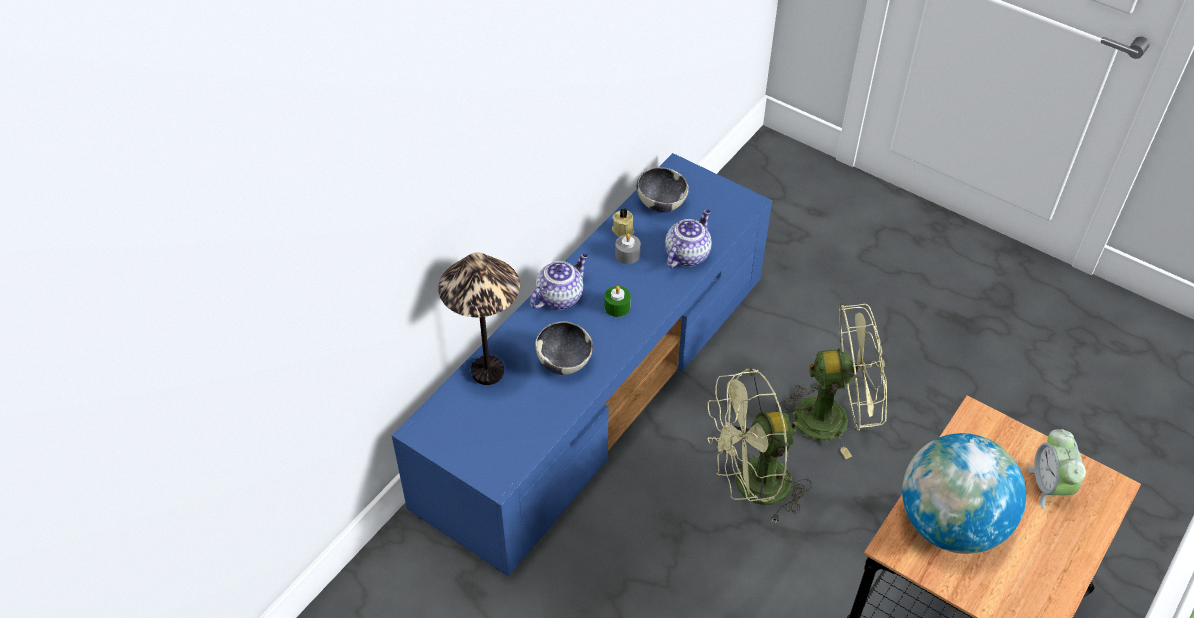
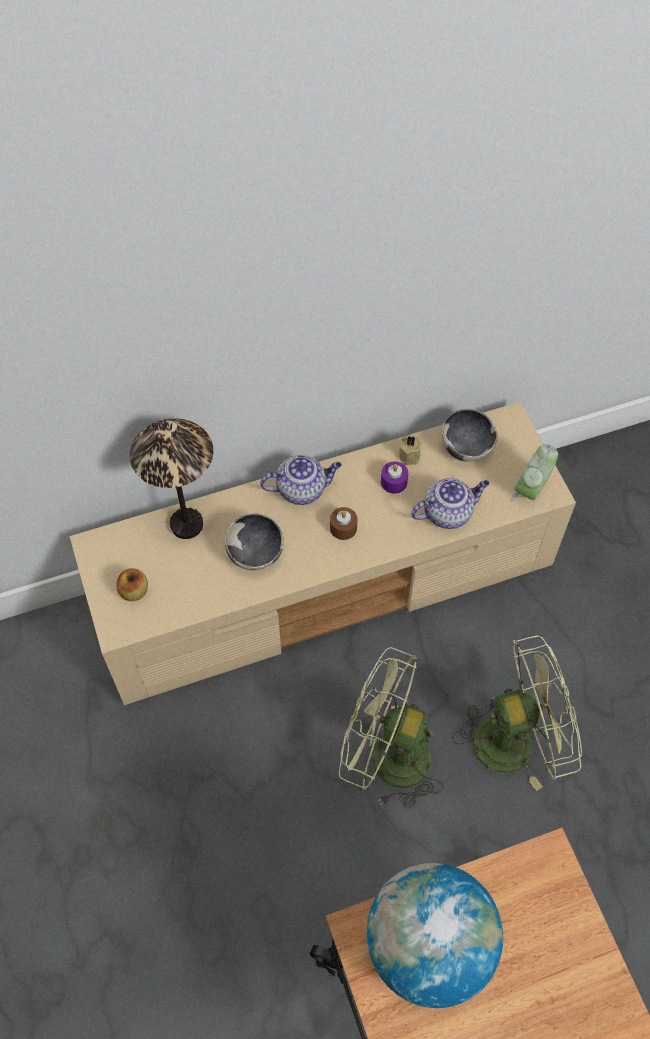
camera: 35 degrees right, 10 degrees up
blue tv stand [392,153,772,576] -> beige tv stand [69,402,576,705]
green candle [604,286,631,317] -> brown candle [330,507,358,540]
grey candle [615,234,641,264] -> purple candle [381,461,408,493]
green fan [776,303,887,459] -> green fan turned 45 degrees counterclockwise [453,636,582,791]
alarm clock [1028,429,1086,509] -> alarm clock moved to [510,444,558,502]
none -> apple [116,568,148,601]

